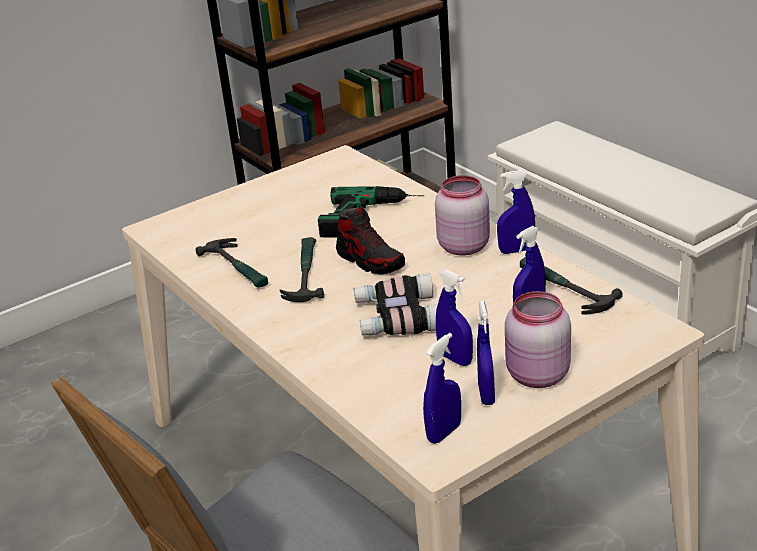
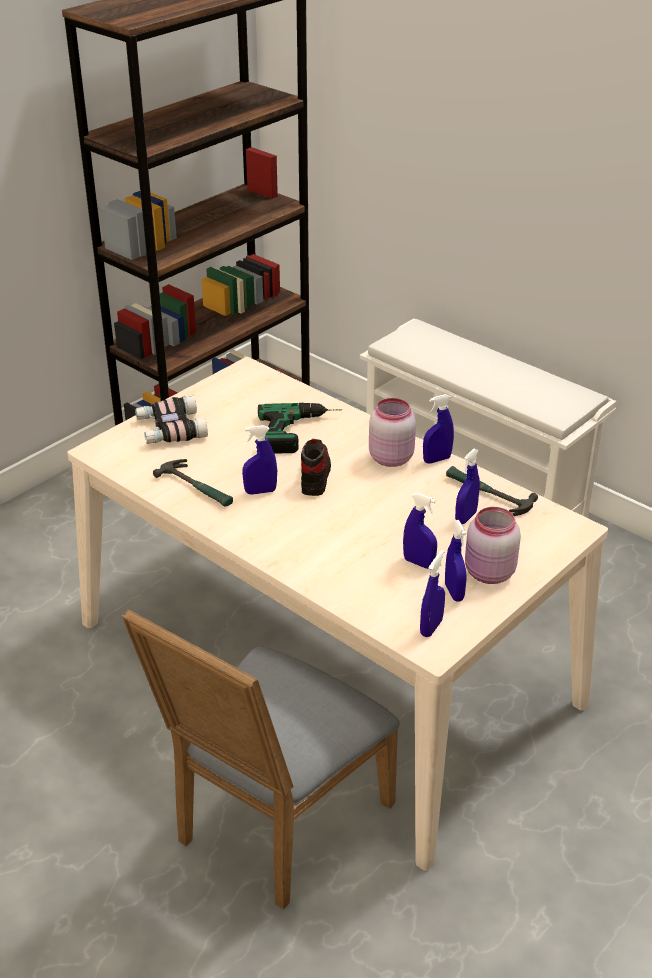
camera: 15 degrees left, 5 degrees up
hammer [280,237,324,302] -> blue spray bottle [242,425,277,495]
shoe [336,206,405,274] -> shoe turned 120 degrees counterclockwise [301,439,331,496]
binoculars [354,273,438,335] -> binoculars moved to [135,394,208,444]

